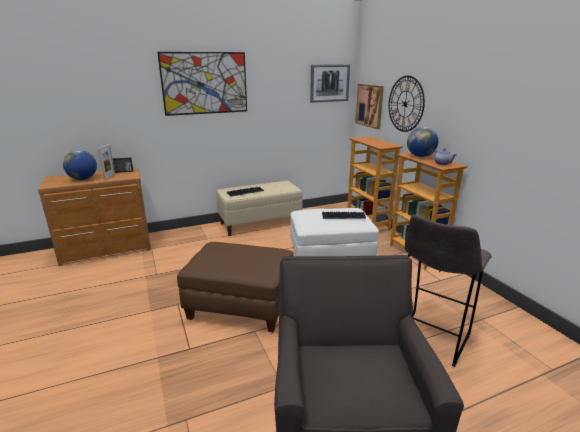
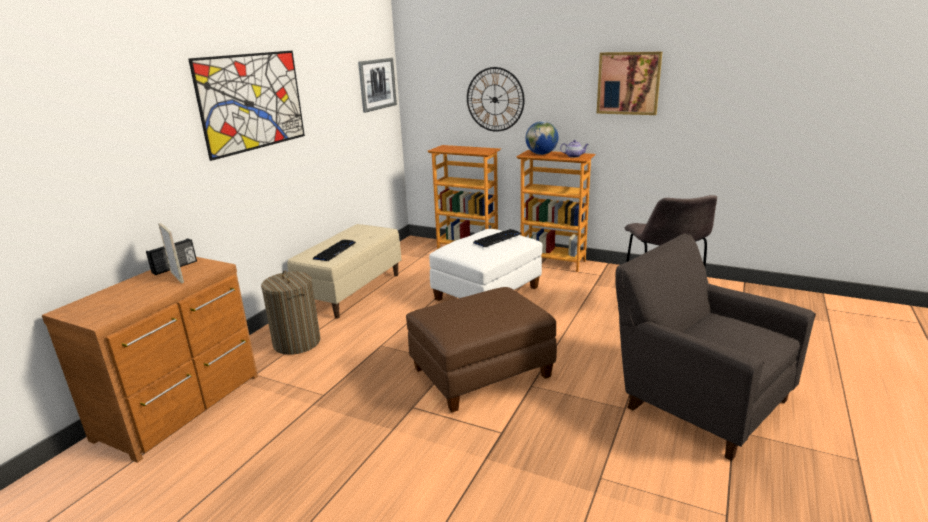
camera: 40 degrees left, 0 degrees up
globe [63,150,97,180] -> none
picture [355,84,384,129] -> picture moved to [597,52,662,115]
none -> laundry basket [261,270,320,355]

